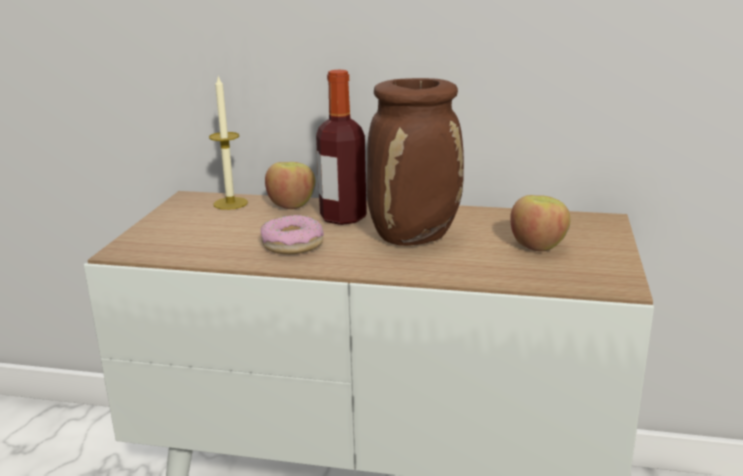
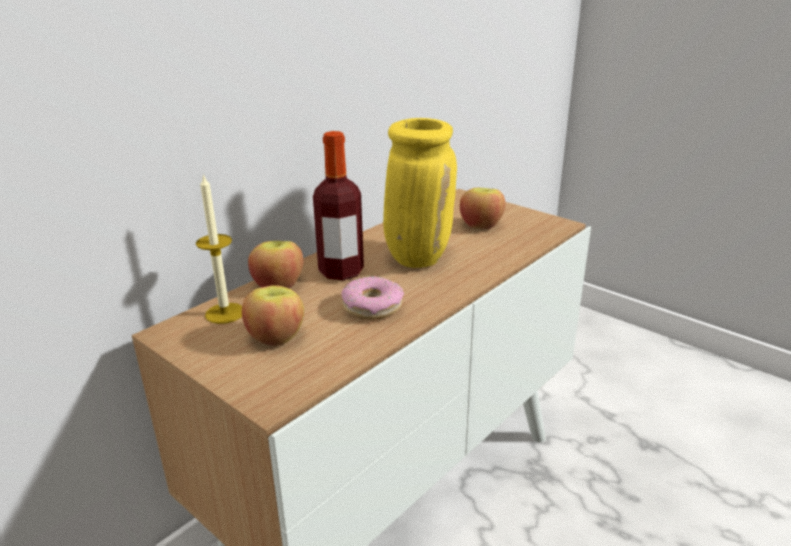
camera: 60 degrees left, 5 degrees up
brown vase [367,78,464,246] -> yellow vase [383,118,457,268]
none -> apple [242,285,304,346]

